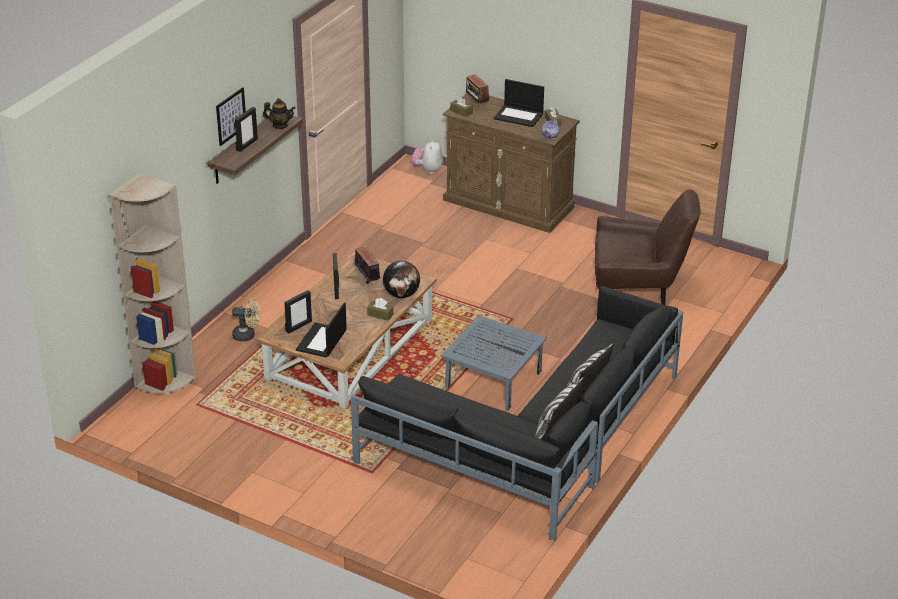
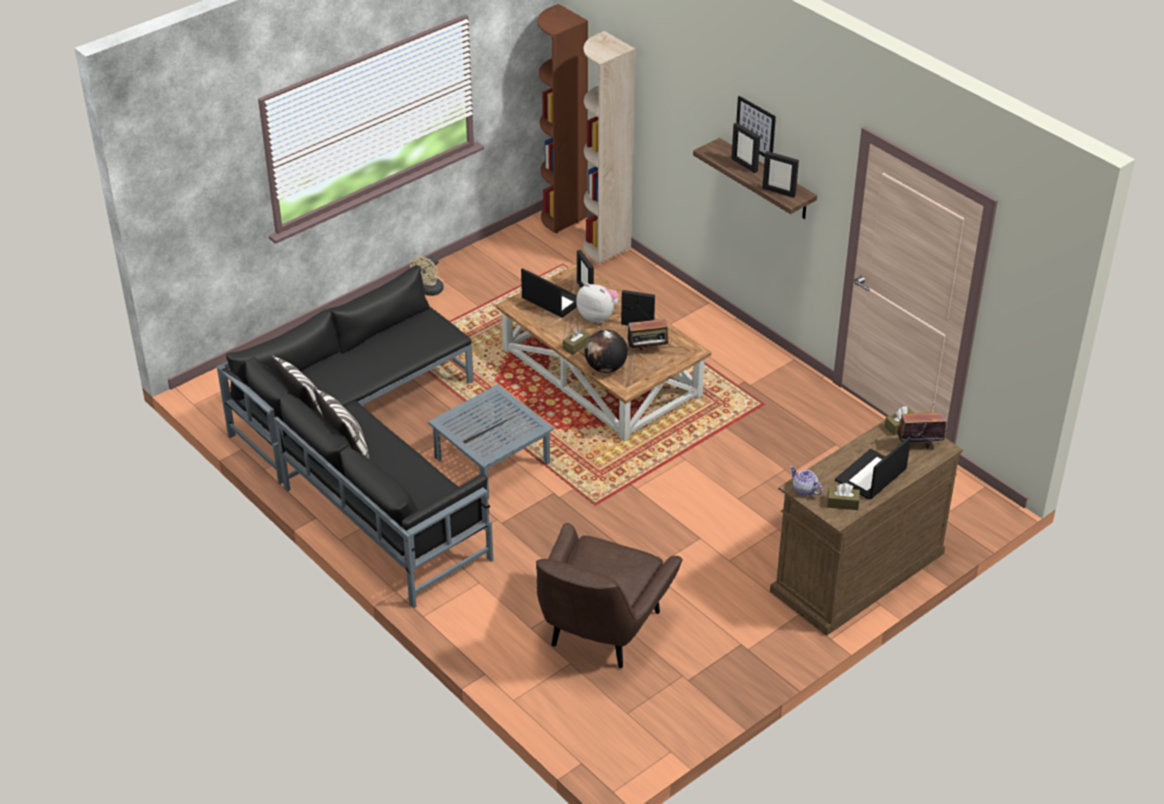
camera: 110 degrees right, 5 degrees up
beige fan [232,299,260,341] -> beige fan moved to [410,256,444,296]
teapot [263,98,296,129] -> picture frame [762,151,799,198]
plush toy [411,140,443,174] -> plush toy moved to [576,283,619,324]
none -> brown bookcase [538,4,588,233]

